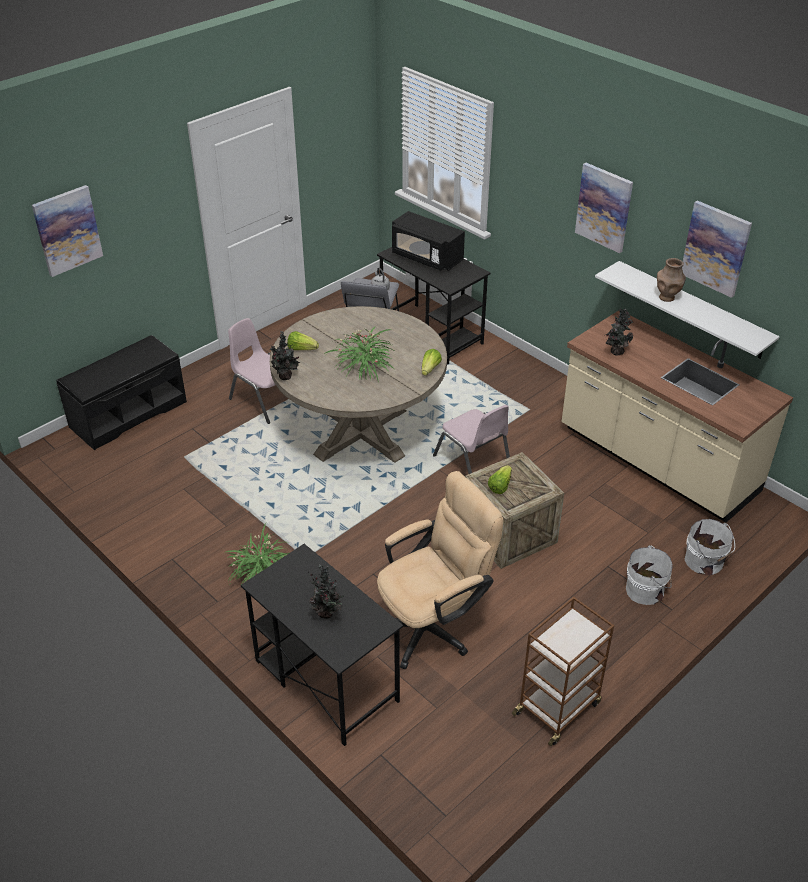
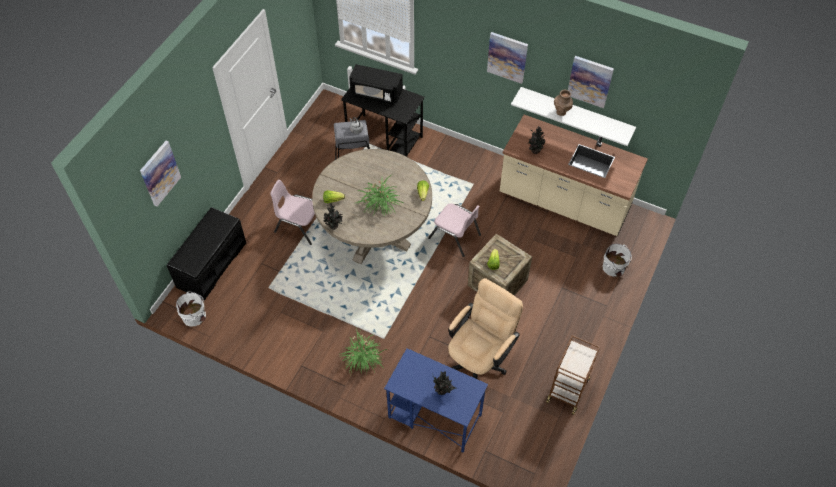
camera: 20 degrees left, 15 degrees up
black desk [241,544,403,746] -> blue desk [384,348,488,453]
white bucket [626,545,673,605] -> white bucket moved to [176,291,206,327]

